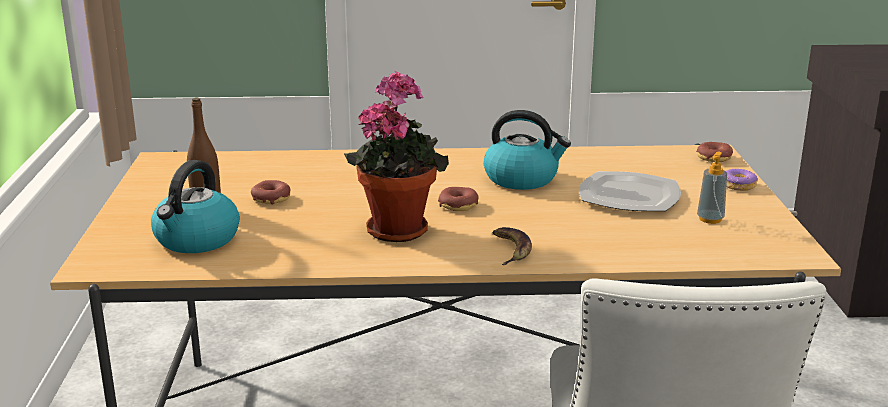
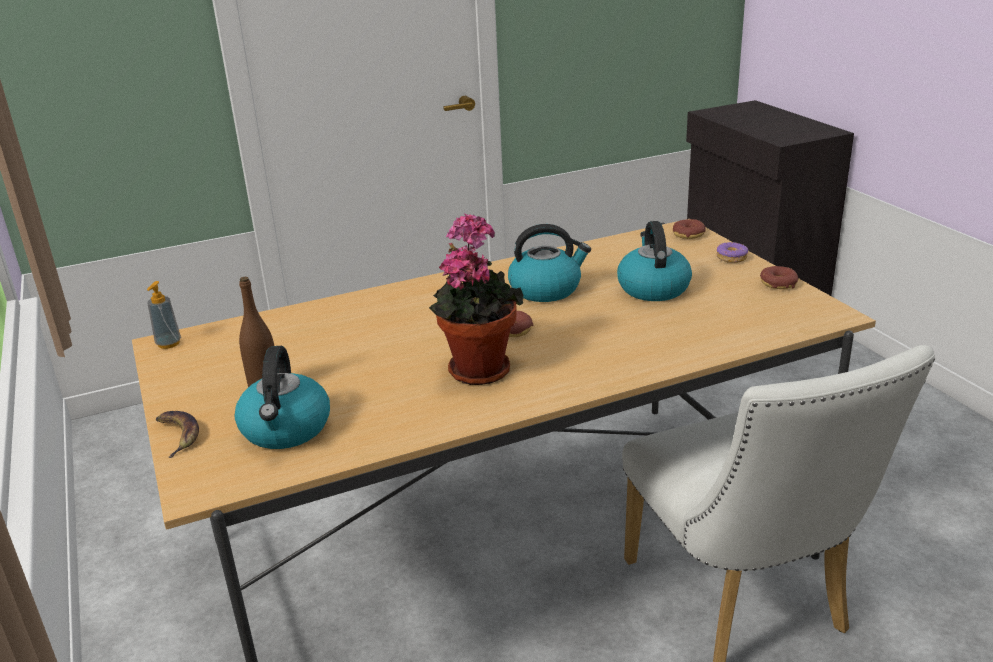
camera: 20 degrees left, 5 degrees up
donut [251,180,290,204] -> donut moved to [760,266,798,289]
banana [492,227,532,265] -> banana moved to [156,411,199,458]
plate [579,171,681,211] -> kettle [617,221,692,301]
soap dispenser [697,152,727,224] -> soap dispenser moved to [147,281,181,349]

